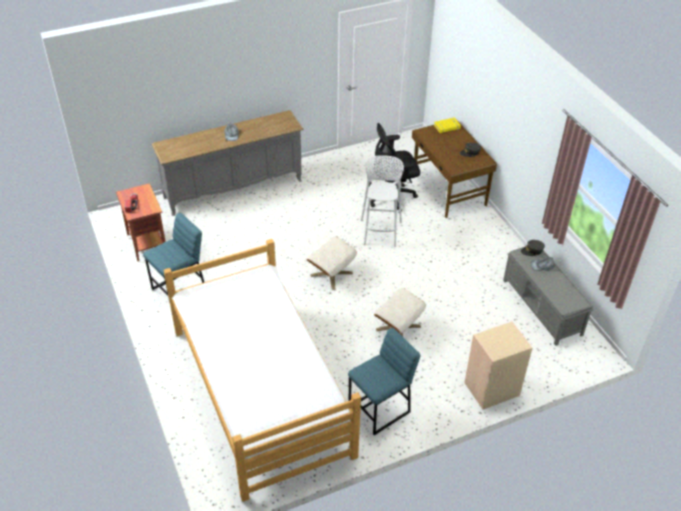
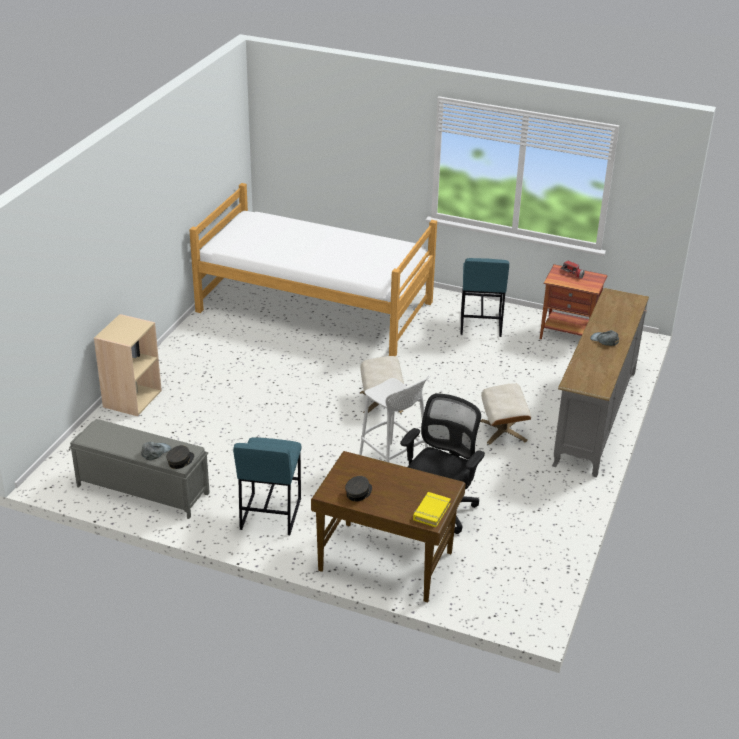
camera: 135 degrees right, 10 degrees down
blue stool [348,327,421,435] -> blue stool moved to [233,437,302,535]
beige ottoman [374,288,426,337] -> beige ottoman moved to [480,383,532,445]

